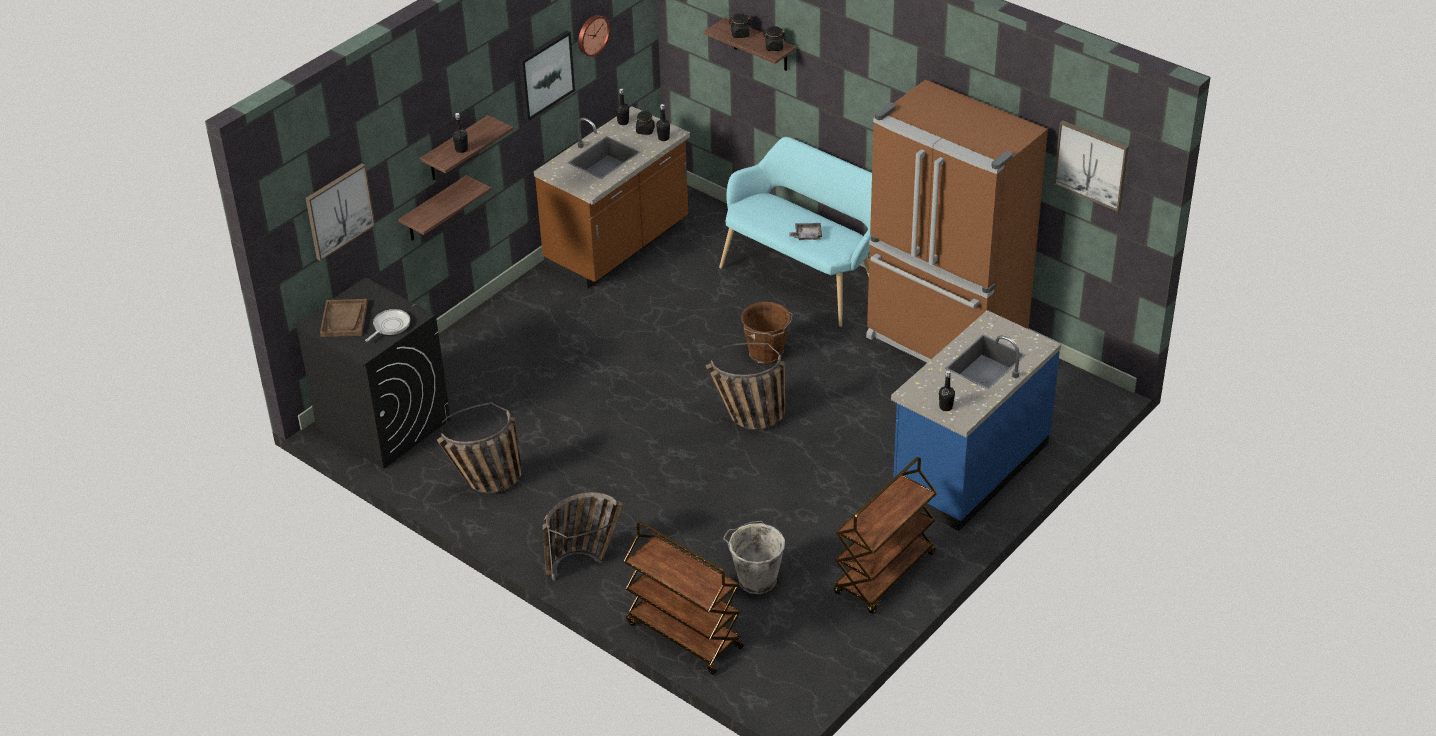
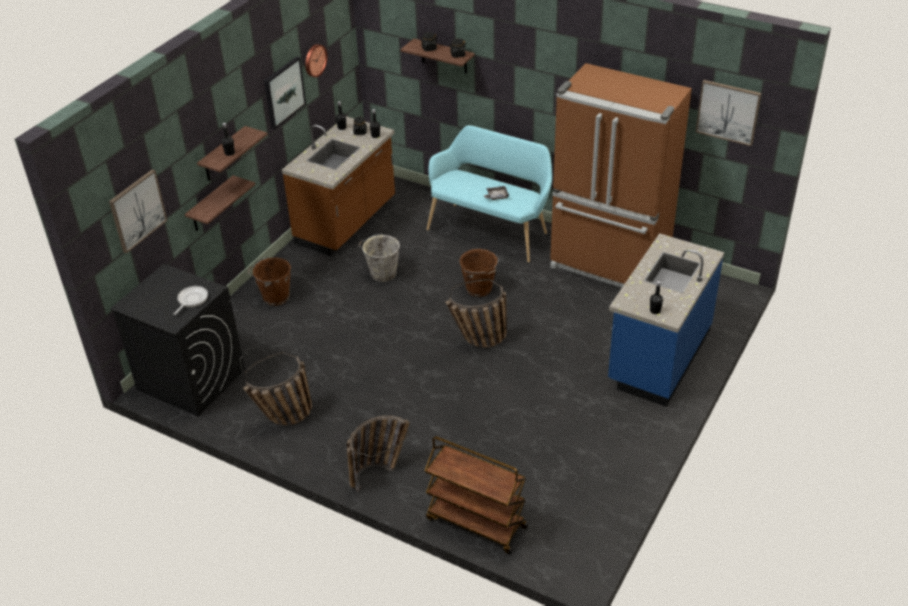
camera: 10 degrees left, 0 degrees up
brown tray [320,299,368,337] -> none
grey bucket [723,521,785,594] -> grey bucket moved to [358,233,400,282]
brown cart [834,457,937,614] -> none
none -> brown bucket [248,257,291,306]

